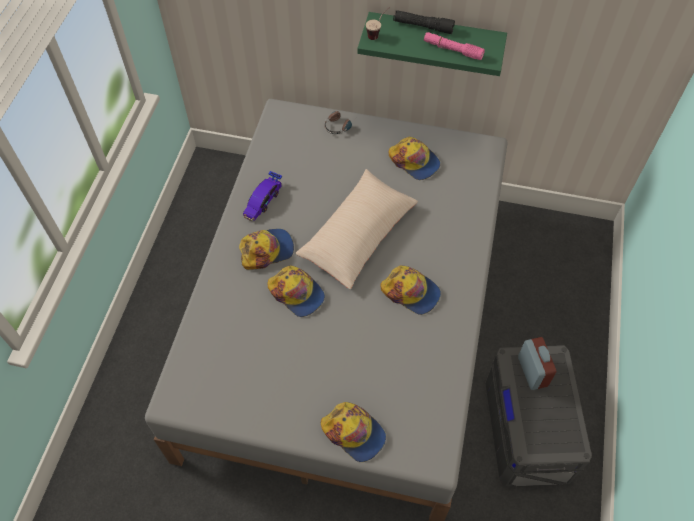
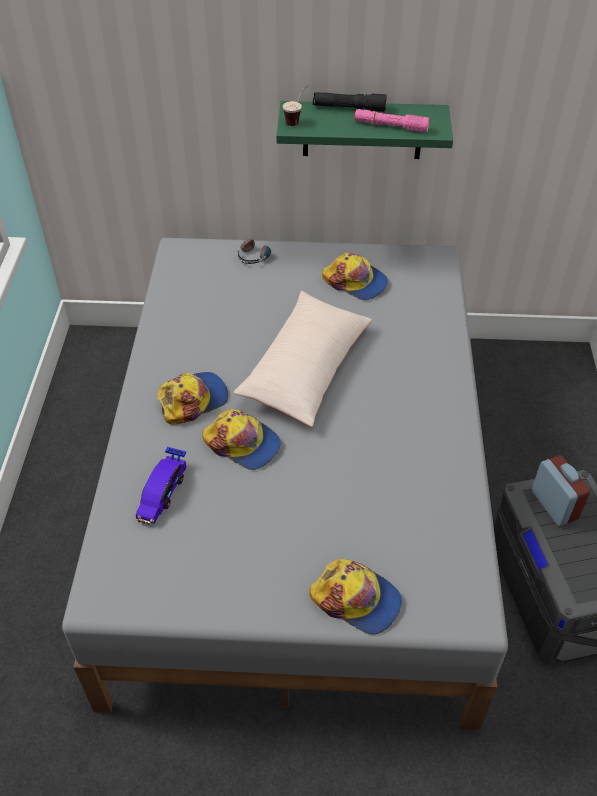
camera: 10 degrees left, 10 degrees down
toy car [243,171,282,221] -> toy car moved to [136,447,186,525]
cap [380,265,441,315] -> none

